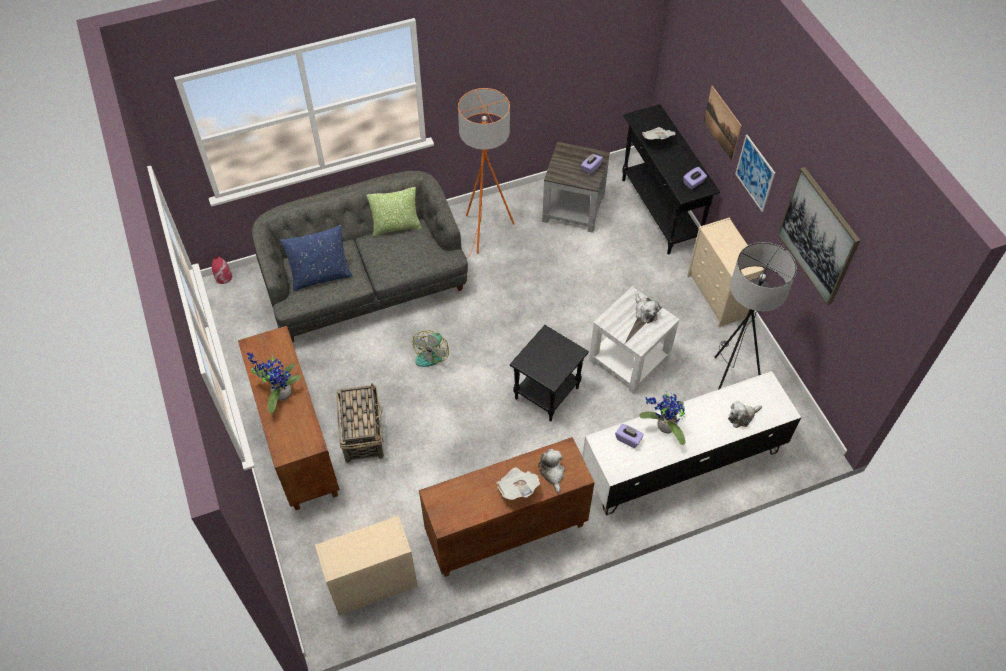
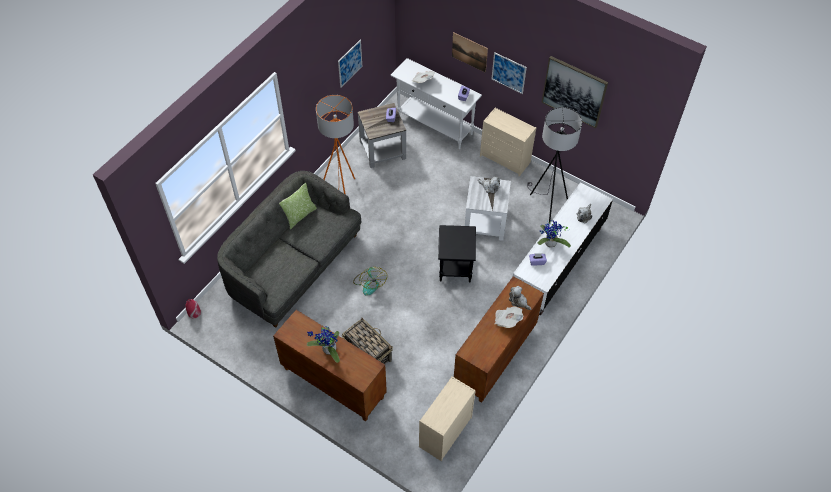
camera: 35 degrees left, 0 degrees up
blue pillow [280,225,353,291] -> none
black console table [622,104,720,255] -> white console table [390,58,482,149]
none -> picture [338,40,362,88]

